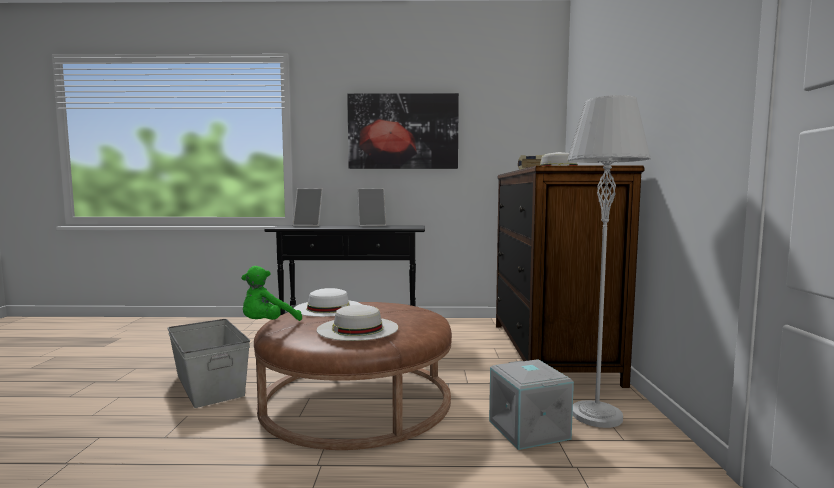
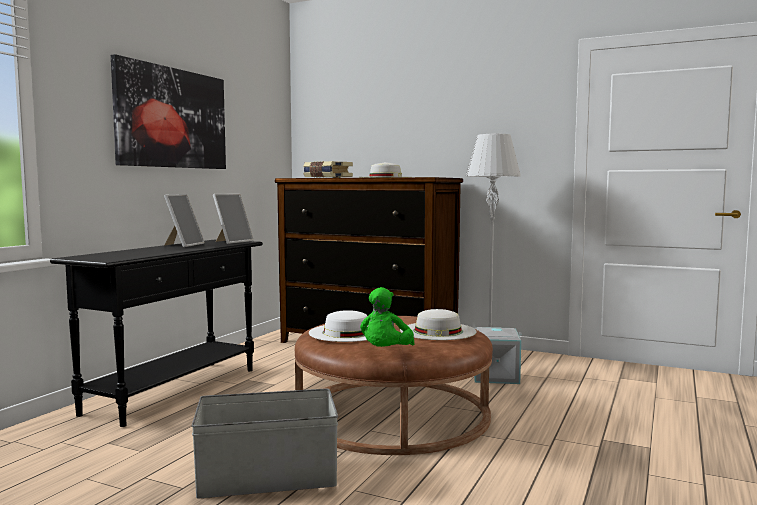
camera: 65 degrees left, 0 degrees up
green plush toy [242,266,302,321] -> green plush toy turned 45 degrees clockwise [360,287,414,347]
picture frame [293,188,323,227] -> picture frame moved to [213,193,253,244]

